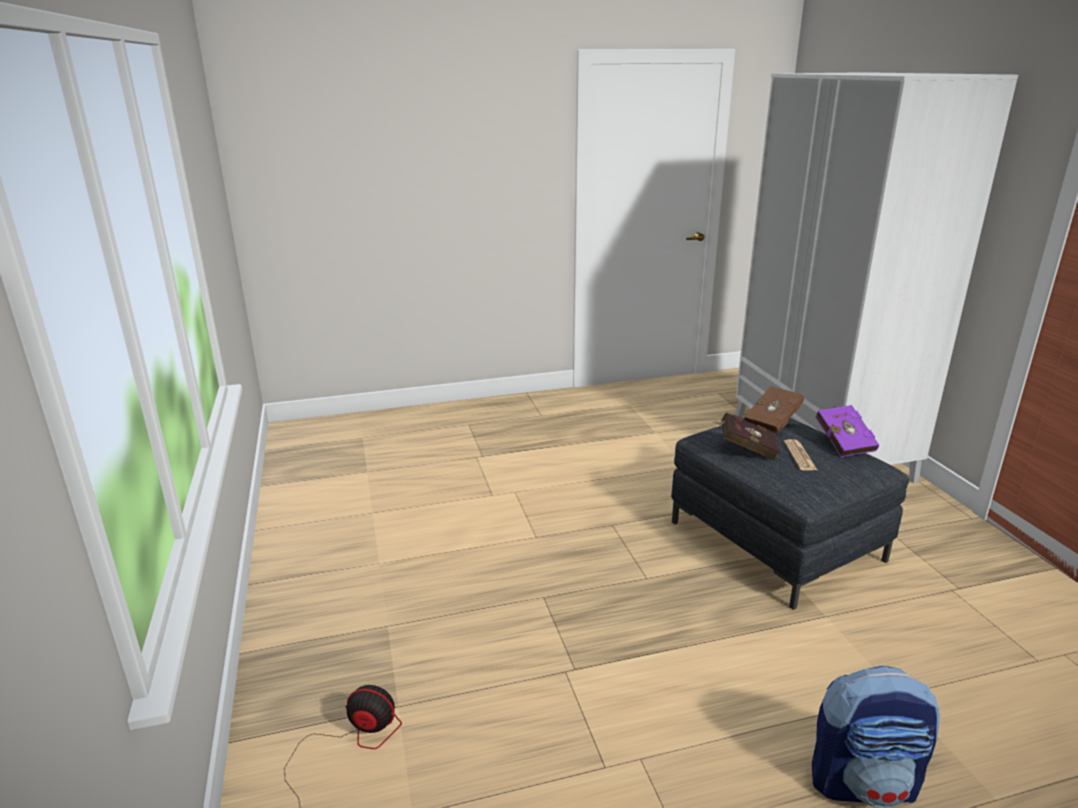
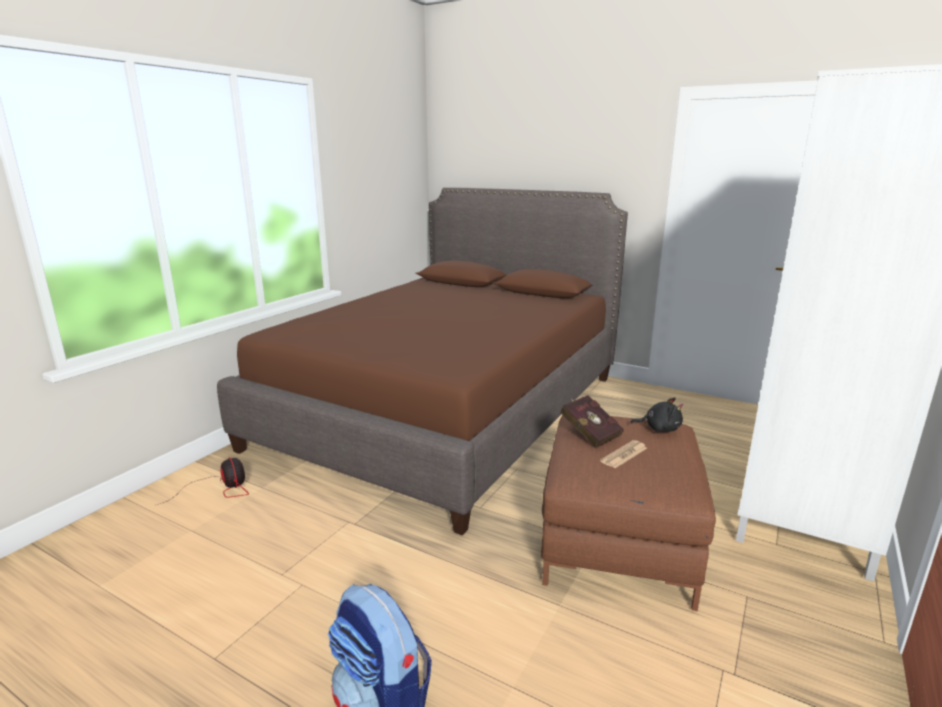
camera: 45 degrees right, 5 degrees down
grey ottoman [671,418,909,610] -> brown ottoman [541,415,716,611]
brown book [744,386,804,434] -> black plush toy [630,398,683,432]
purple book [816,405,879,457] -> none
none -> brown bed [217,187,628,536]

